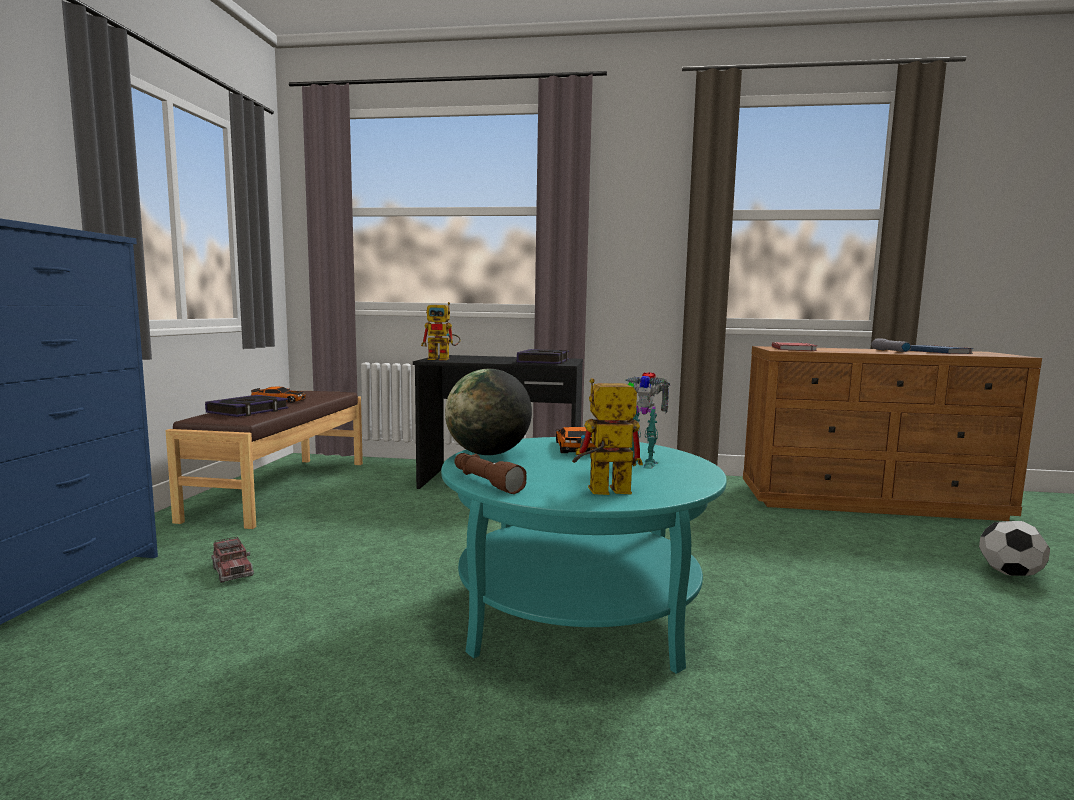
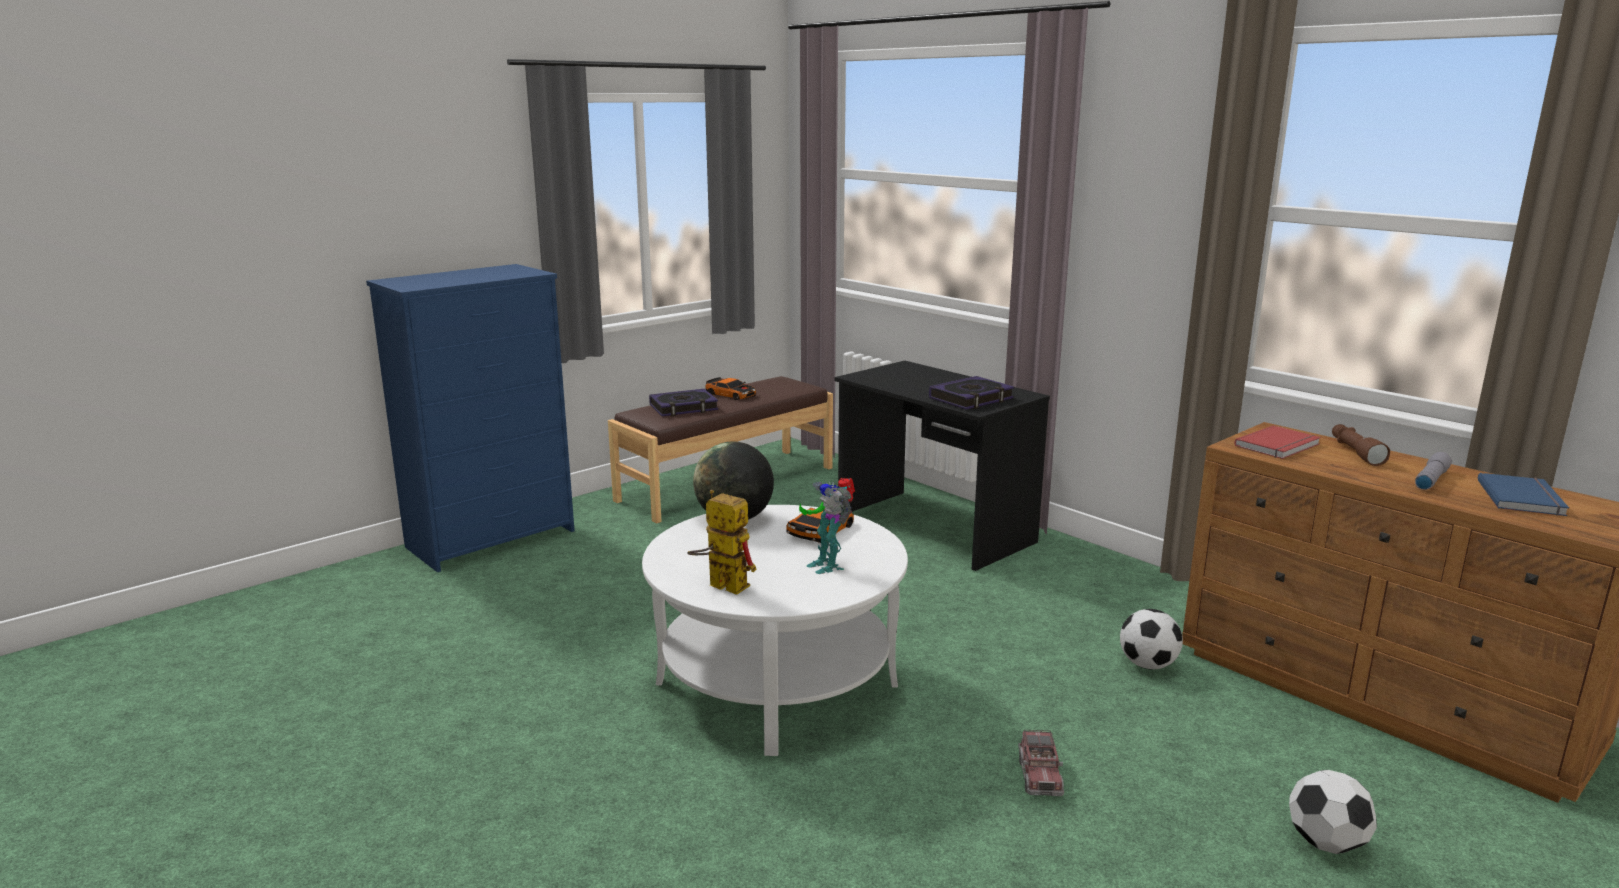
camera: 40 degrees right, 10 degrees up
toy truck [211,537,254,583] -> toy truck moved to [1018,730,1064,796]
toy robot [421,302,461,360] -> none
turquoise coffee table [441,437,727,674] -> white coffee table [642,505,908,756]
brown flashlight [454,453,527,494] -> brown flashlight moved to [1332,424,1390,466]
none -> football [1120,609,1183,669]

